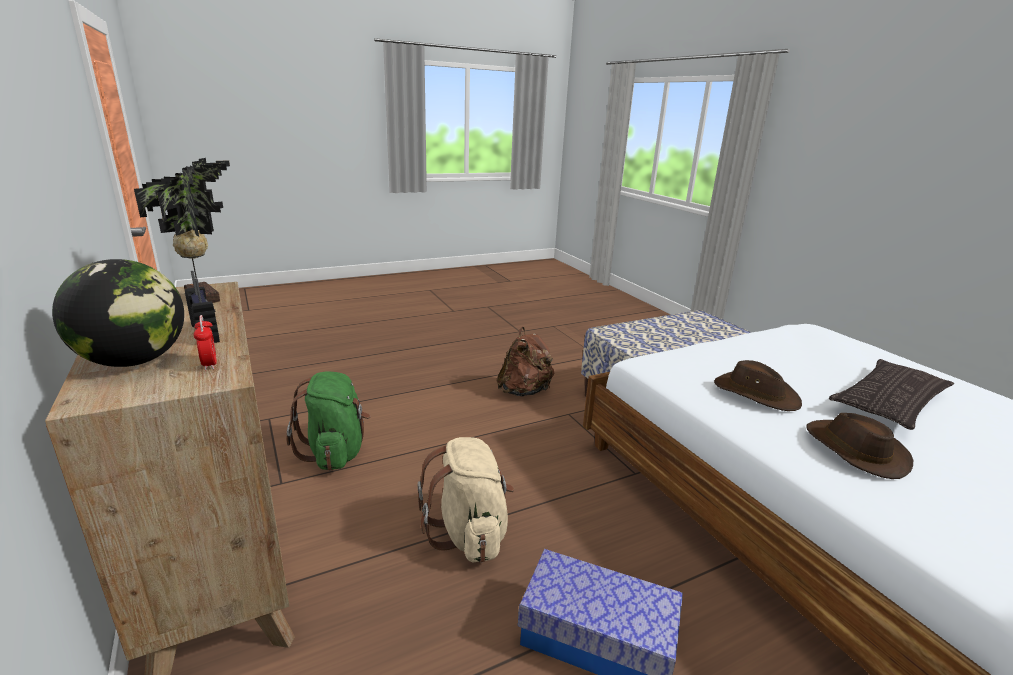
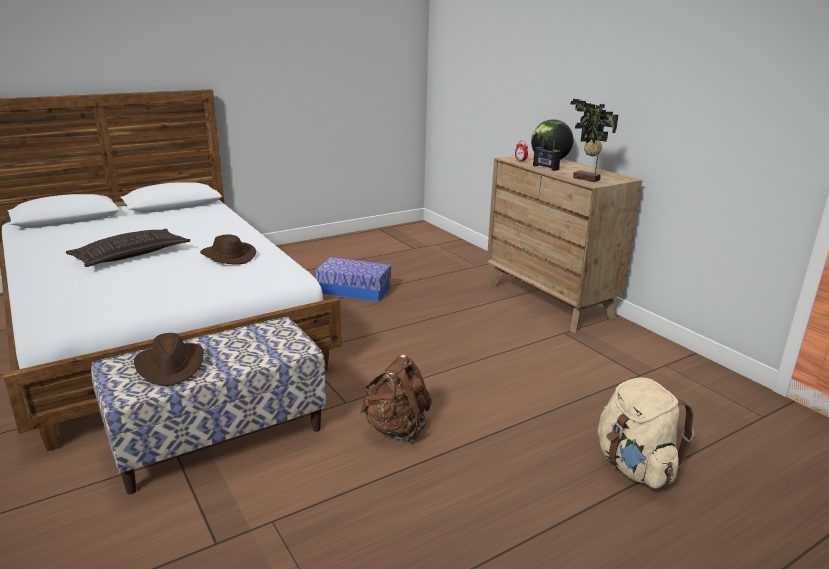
camera: 175 degrees right, 0 degrees up
green backpack [286,371,371,470] -> none
beige backpack [418,437,514,563] -> beige backpack moved to [598,378,694,489]
brown hat [806,413,913,479] -> brown hat moved to [134,333,204,386]

